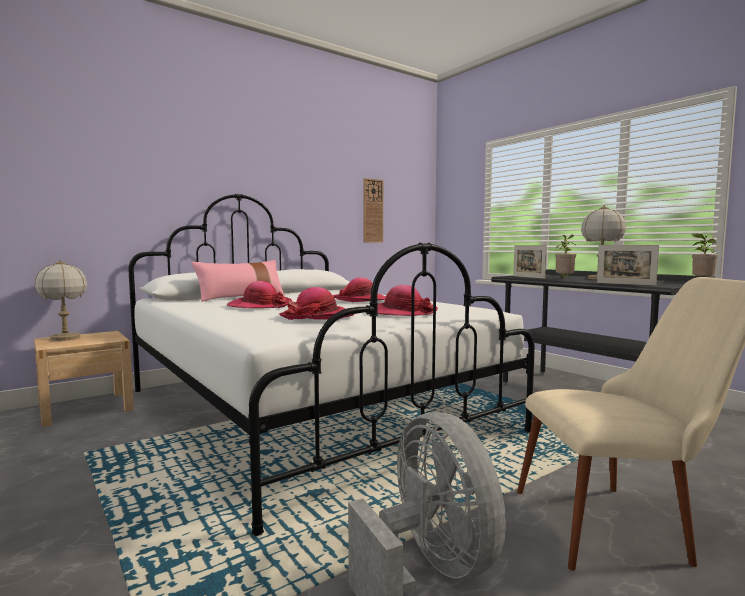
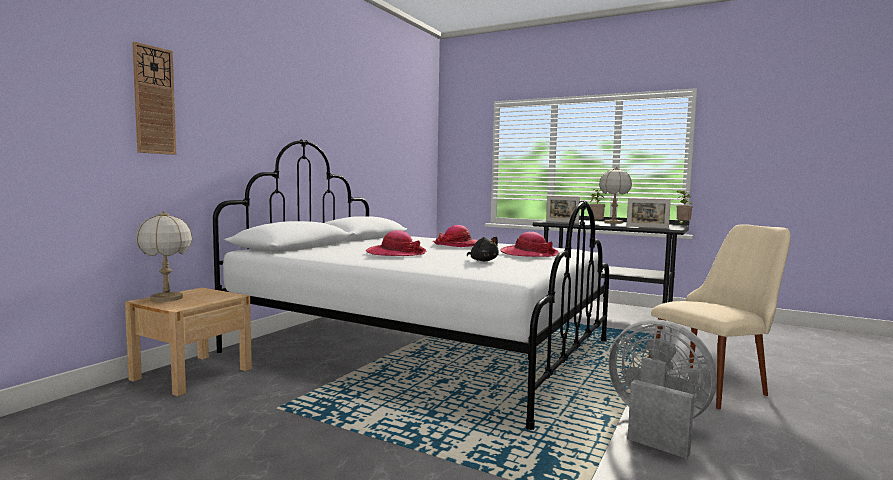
camera: 25 degrees left, 0 degrees up
pink pillow [192,260,285,302] -> none
hat [279,287,354,320] -> black plush toy [467,237,499,261]
wall clock [364,178,383,243] -> wall clock moved to [132,42,177,155]

